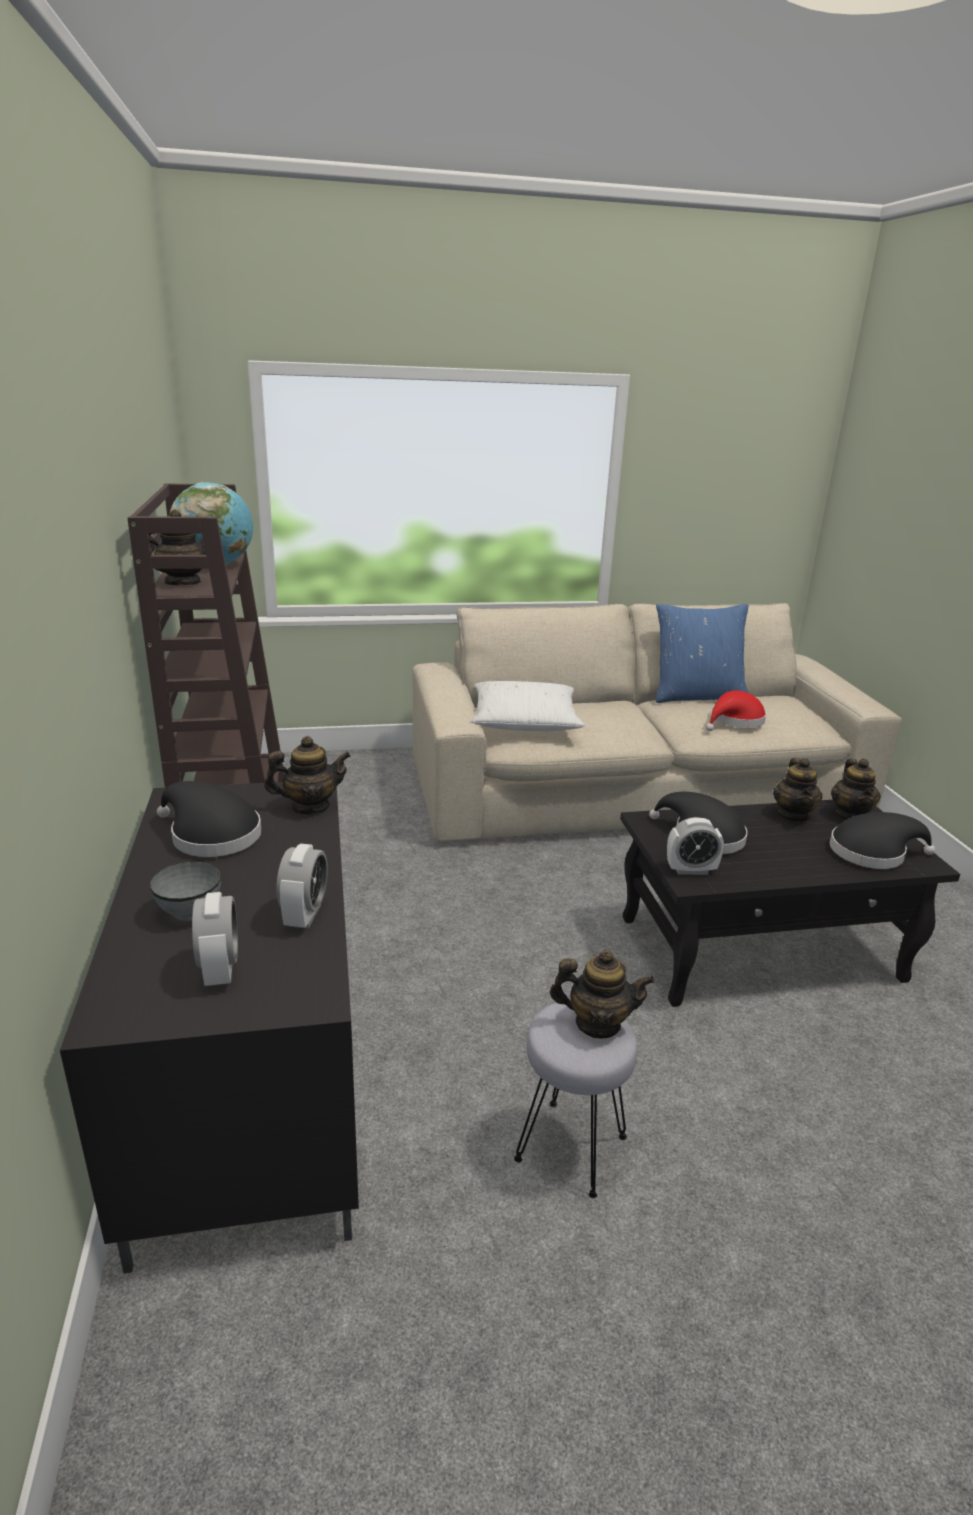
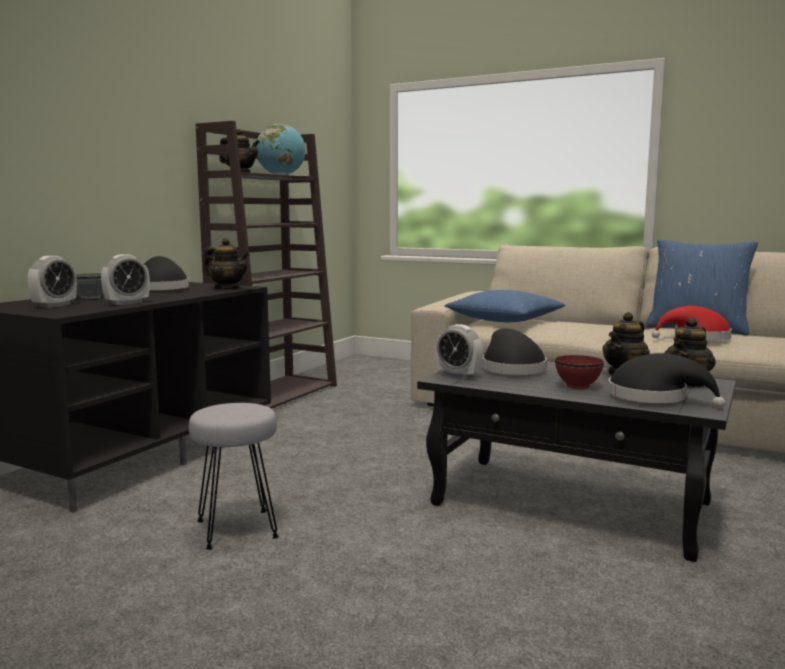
camera: 40 degrees right, 15 degrees down
white pillow [471,681,585,731] -> blue pillow [445,290,565,322]
teapot [550,949,655,1039] -> none
none -> red bowl [555,355,604,389]

